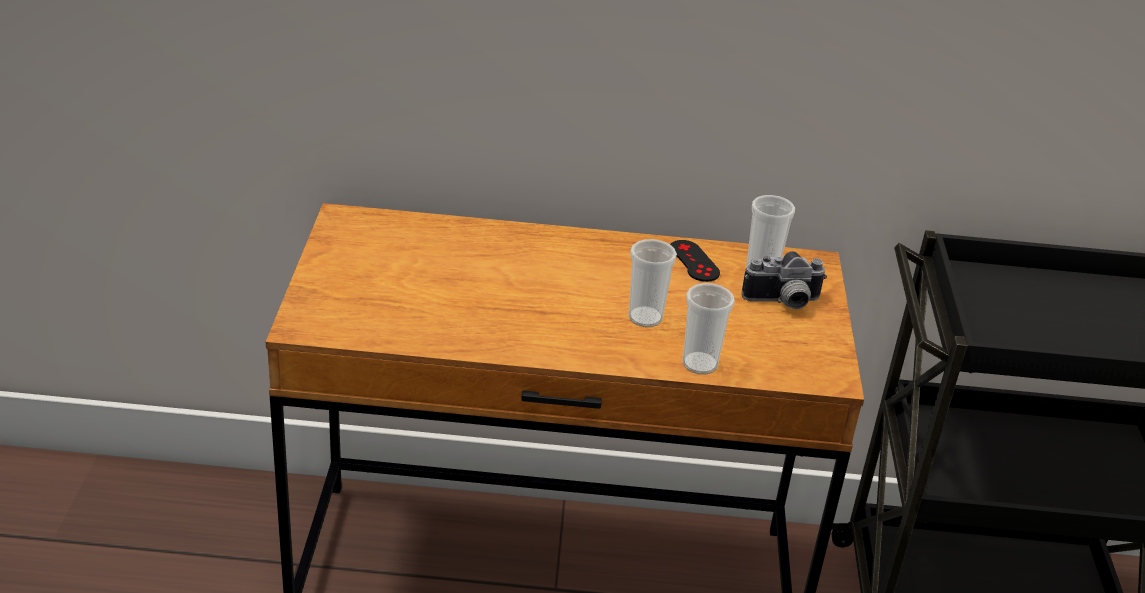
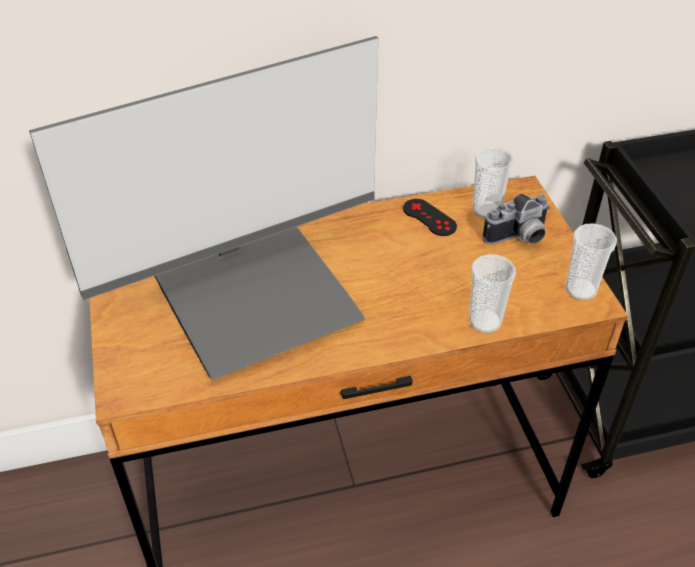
camera: 15 degrees left, 10 degrees up
cup [628,239,677,327] -> cup moved to [565,223,617,301]
none -> monitor [29,36,378,380]

